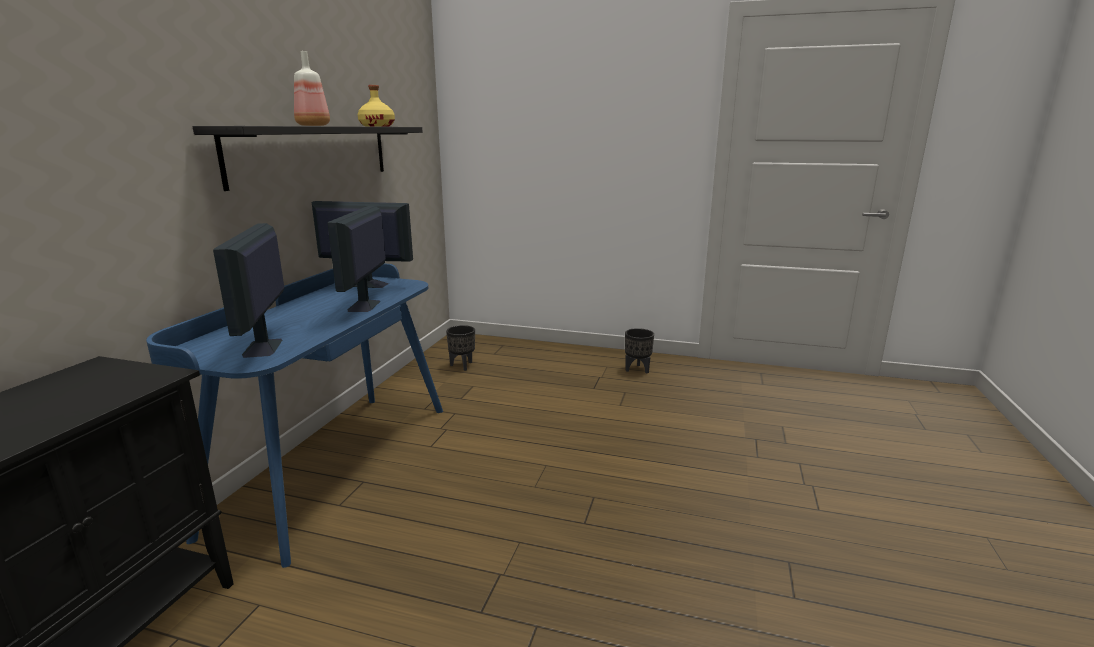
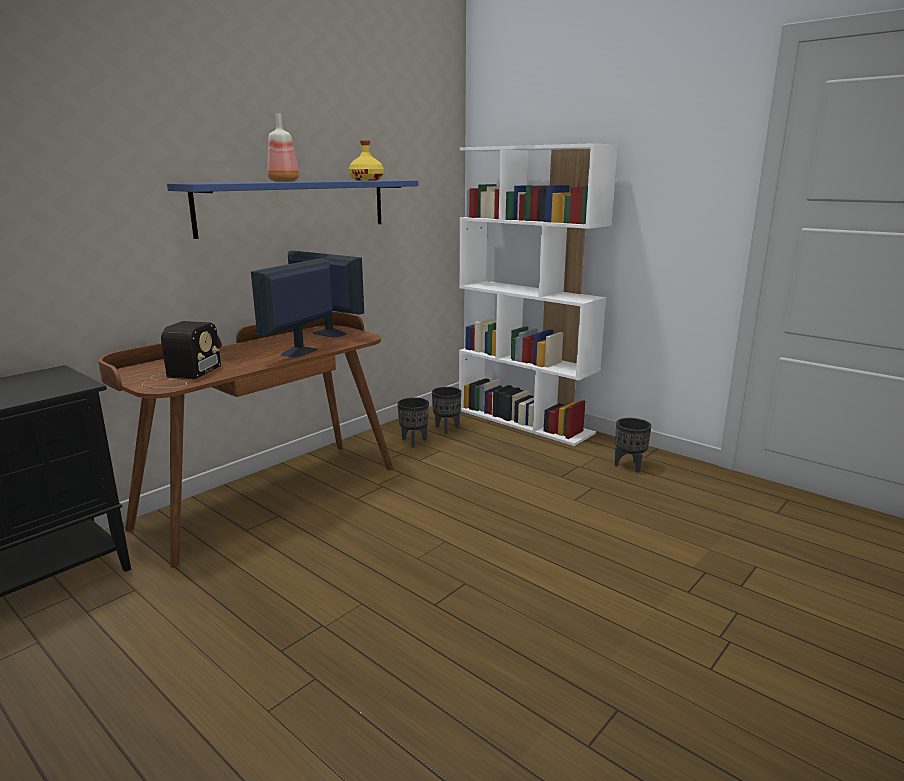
camera: 25 degrees right, 0 degrees up
blue desk [146,263,443,568] -> brown desk [98,312,394,568]
black shelf [193,126,422,191] -> blue shelf [167,180,418,239]
monitor [213,223,284,358] -> radio [137,321,221,388]
none -> black planter [397,398,429,448]
none -> white bookcase [459,143,618,446]

